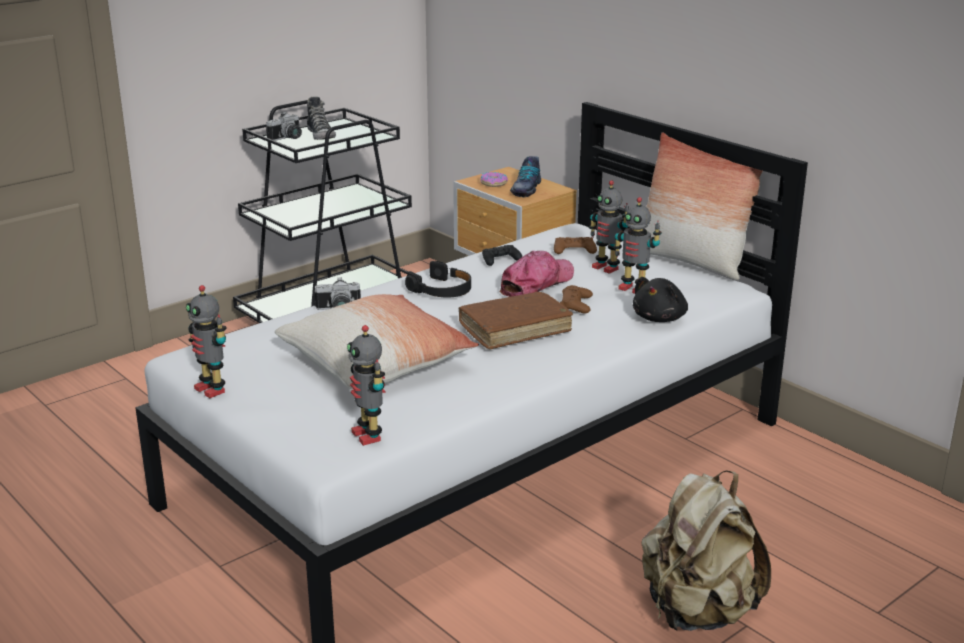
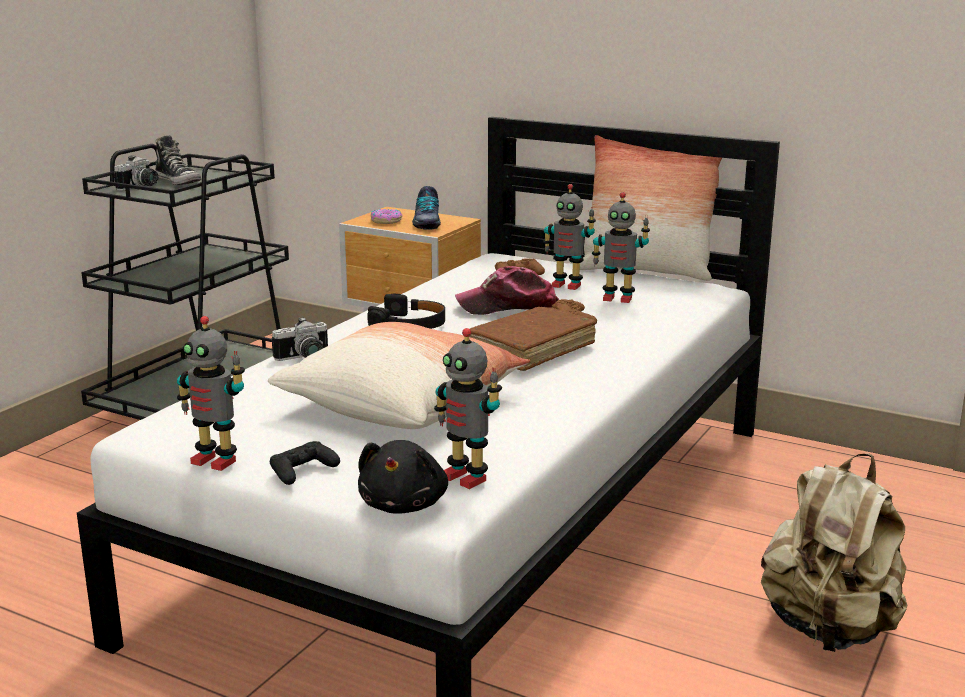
camera: 20 degrees left, 5 degrees down
black game controller [482,245,522,266] -> black game controller moved to [270,441,340,485]
cap [500,251,574,297] -> cap turned 120 degrees counterclockwise [455,266,559,315]
black plush toy [633,277,688,322] -> black plush toy moved to [358,440,448,514]

